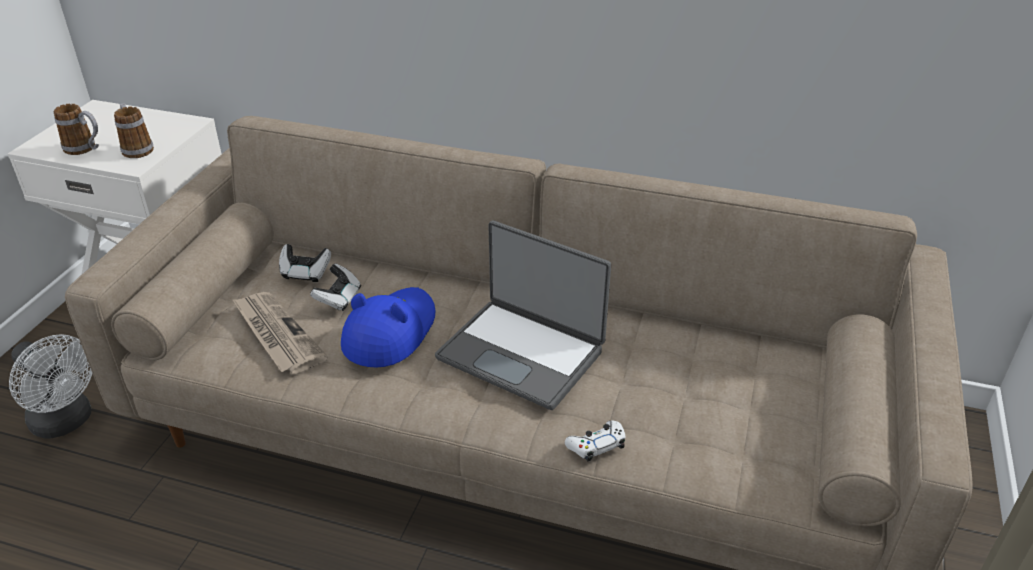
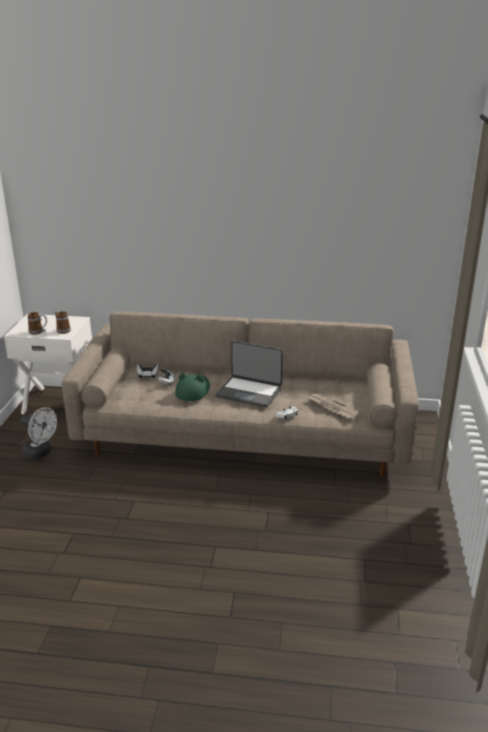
camera: 10 degrees left, 10 degrees down
newspaper [232,292,328,374] -> newspaper moved to [308,393,363,420]
blue hat [341,287,436,368] -> green hat [175,373,210,401]

